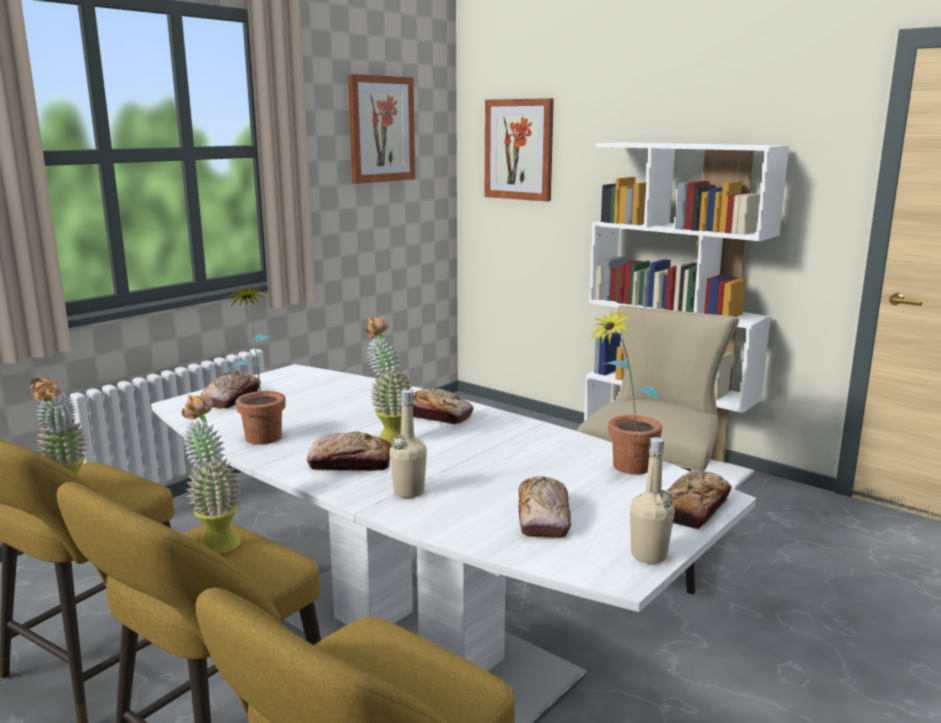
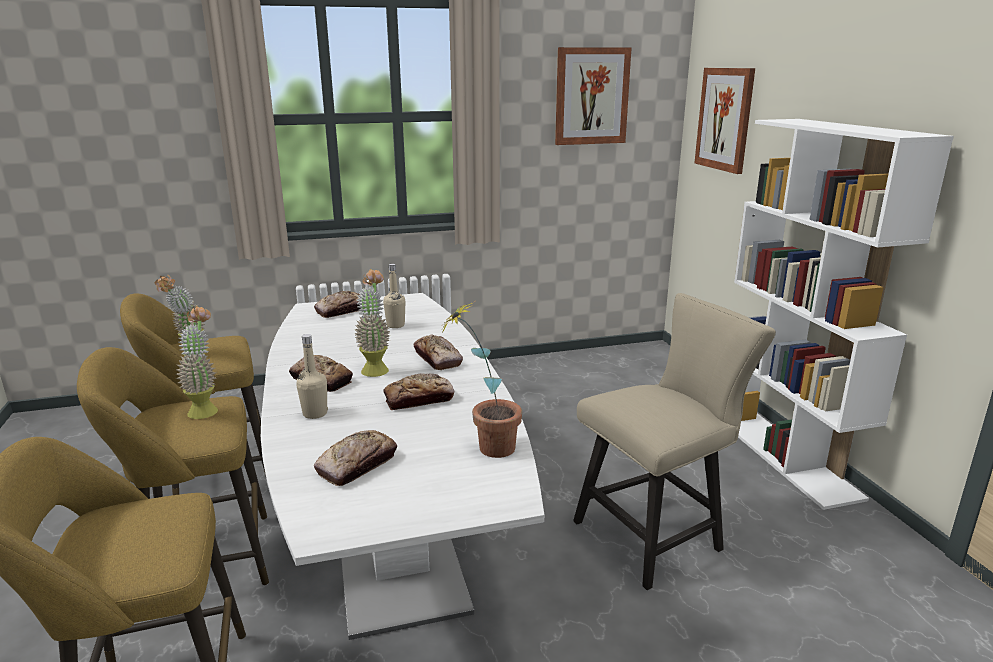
camera: 35 degrees right, 5 degrees up
potted plant [222,285,286,445] -> none
beige bottle [630,437,675,564] -> beige bottle moved to [383,264,406,328]
bread [666,469,732,529] -> bread moved to [383,374,454,410]

